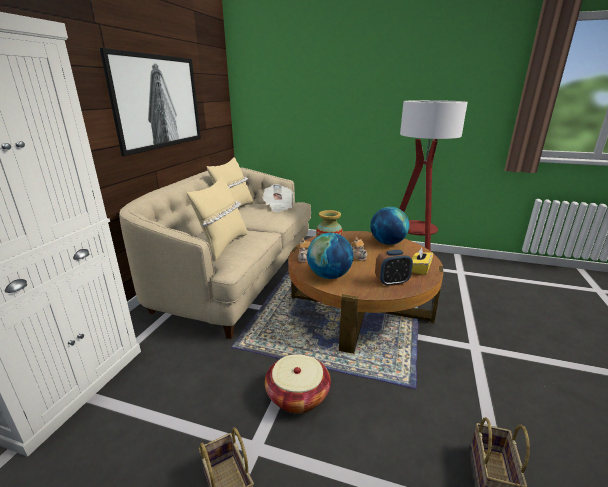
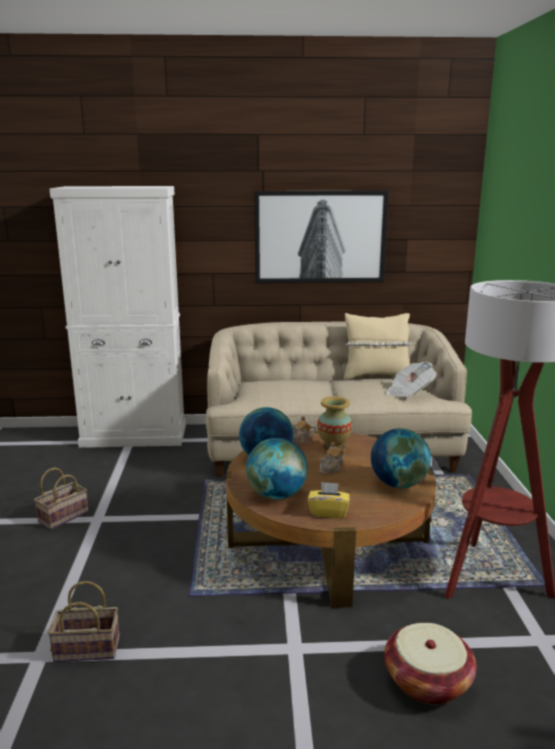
camera: 70 degrees right, 5 degrees down
beige pillow [187,176,248,260] -> none
basket [265,354,331,413] -> basket moved to [384,623,476,705]
alarm clock [375,250,413,286] -> globe [246,438,307,500]

